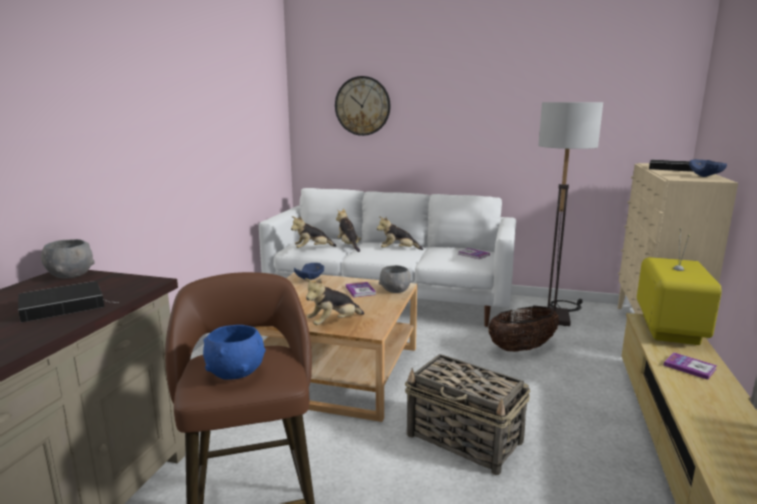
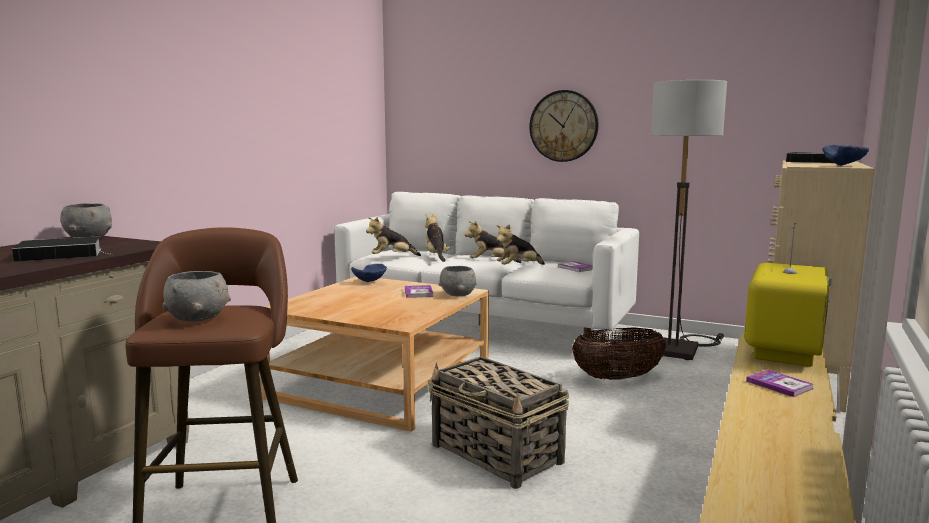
camera: 10 degrees right, 5 degrees down
blue bowl [203,325,266,380] -> grey bowl [162,271,231,322]
plush toy [305,278,364,325] -> plush toy moved to [497,224,545,265]
wall clock [335,76,390,136] -> wall clock moved to [529,90,599,162]

